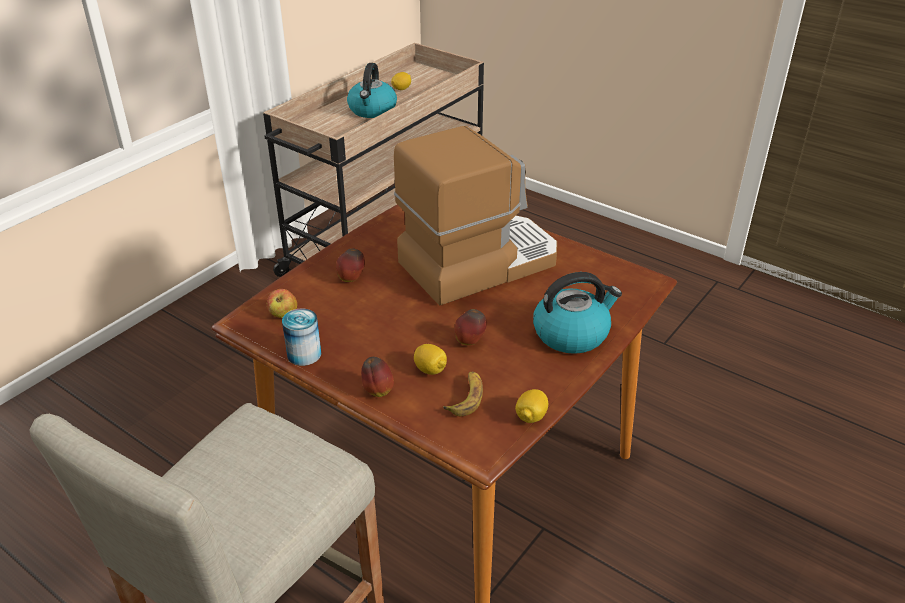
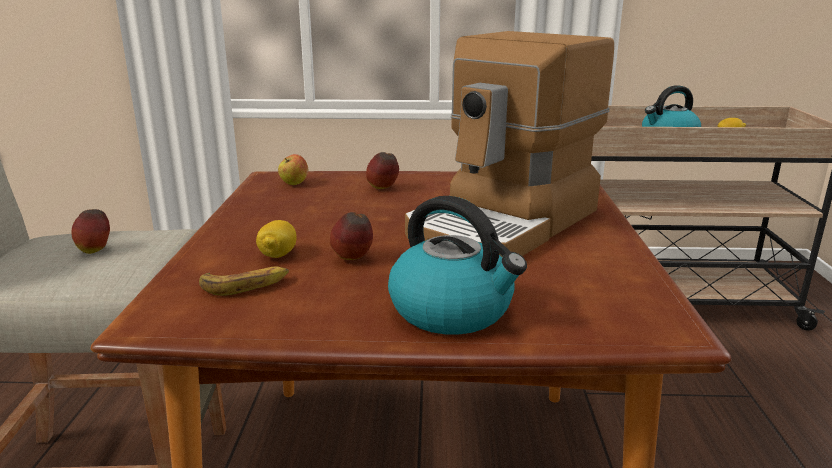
camera: 55 degrees right, 15 degrees down
can [282,308,321,366] -> none
apple [361,357,394,397] -> apple moved to [71,209,110,254]
coffee machine [394,126,557,305] -> coffee machine turned 105 degrees clockwise [405,31,614,258]
lemon [515,389,548,423] -> none

